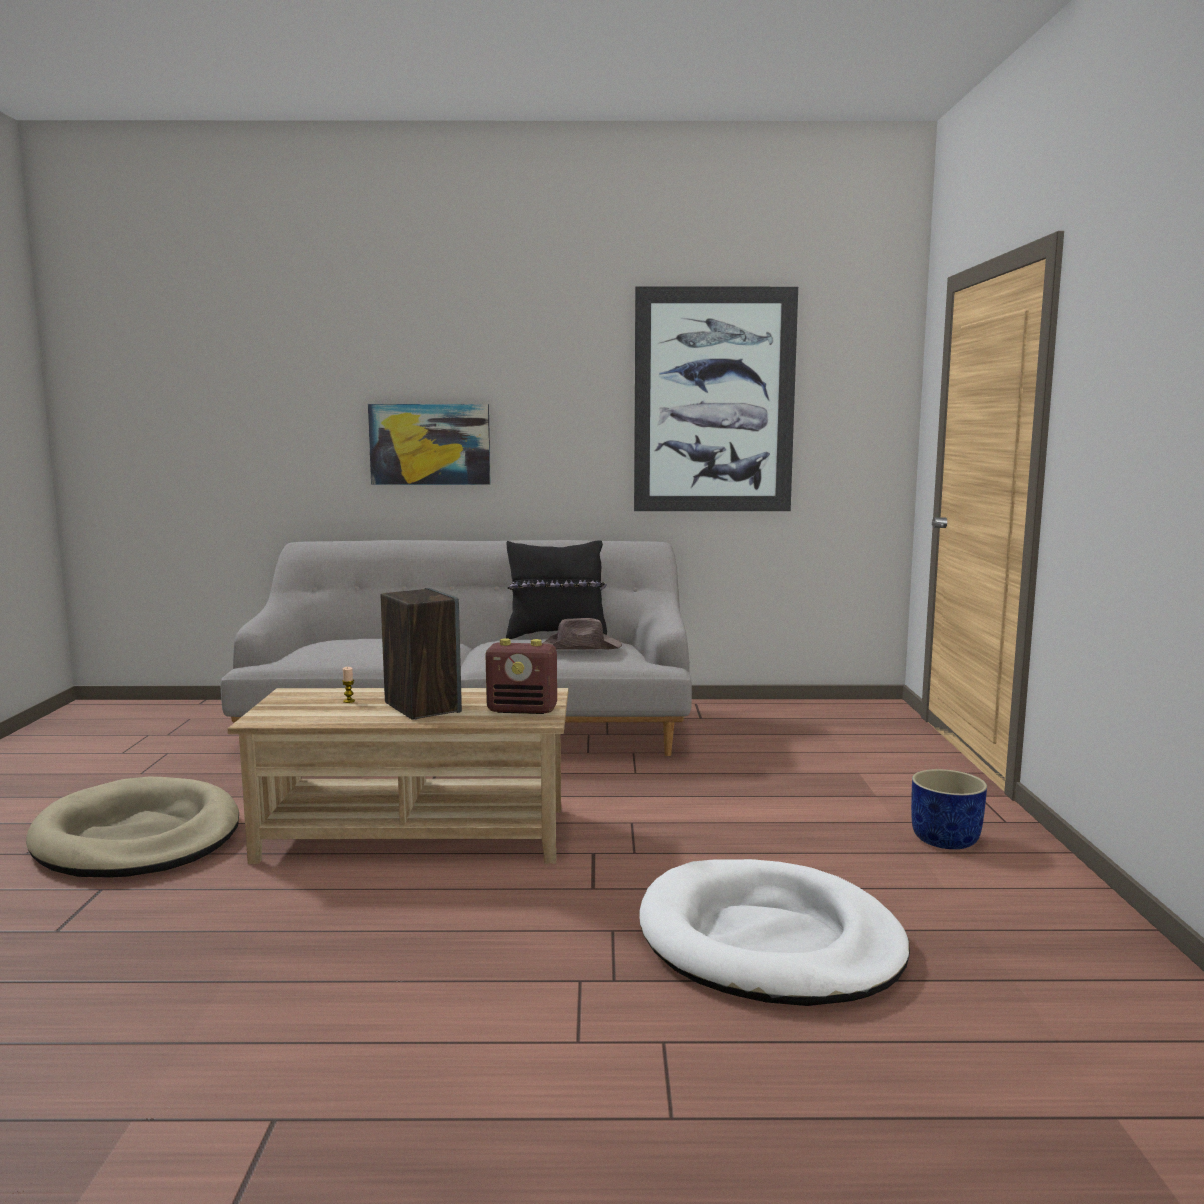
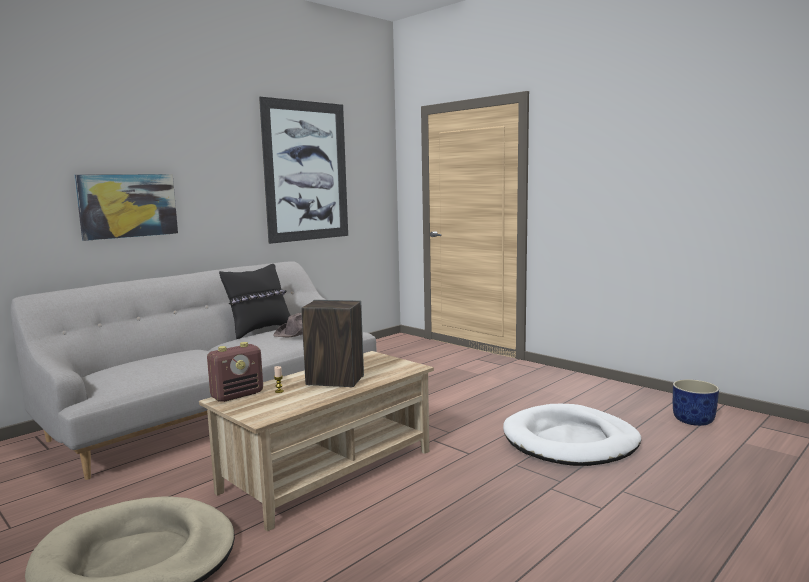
camera: 45 degrees left, 0 degrees up
radio [485,638,557,714] -> radio moved to [207,342,263,402]
blue planter [911,769,987,849] -> blue planter moved to [673,379,719,426]

